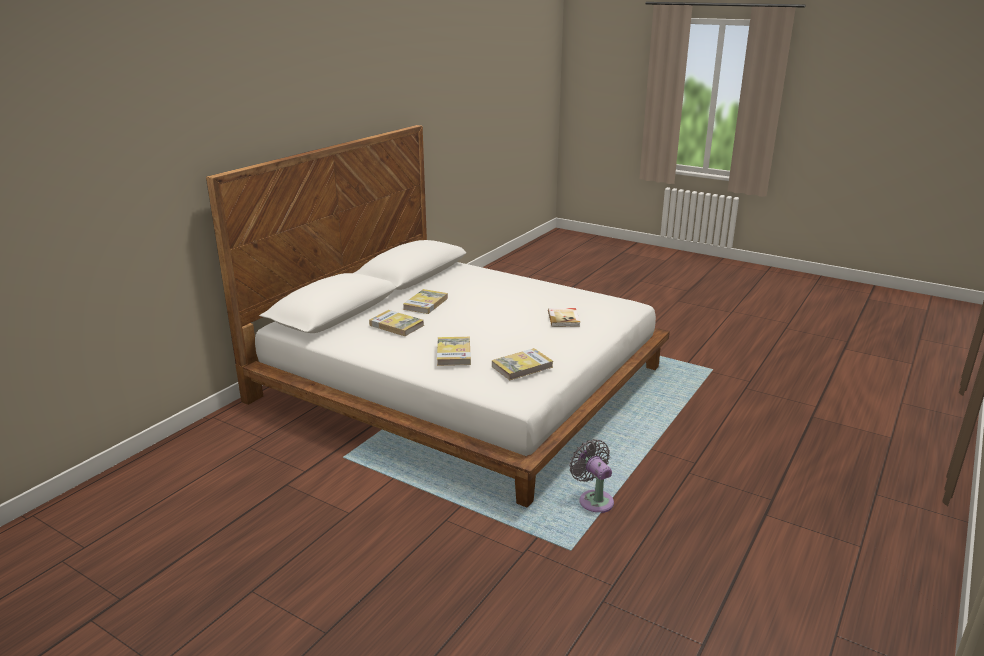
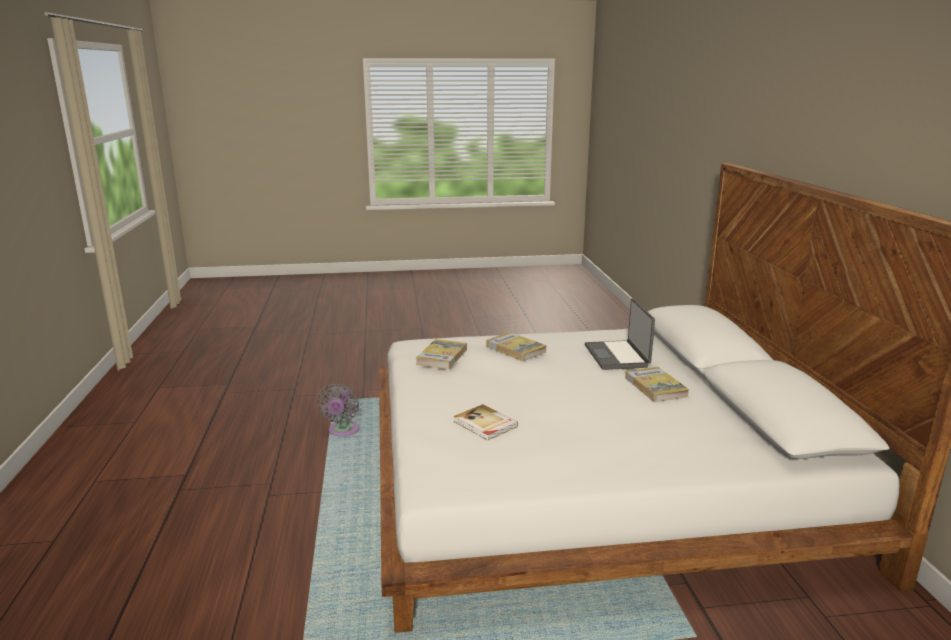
camera: 140 degrees right, 5 degrees down
book [369,310,424,336] -> laptop [585,299,655,370]
grey fan [569,439,614,513] -> grey fan turned 75 degrees clockwise [316,383,360,436]

